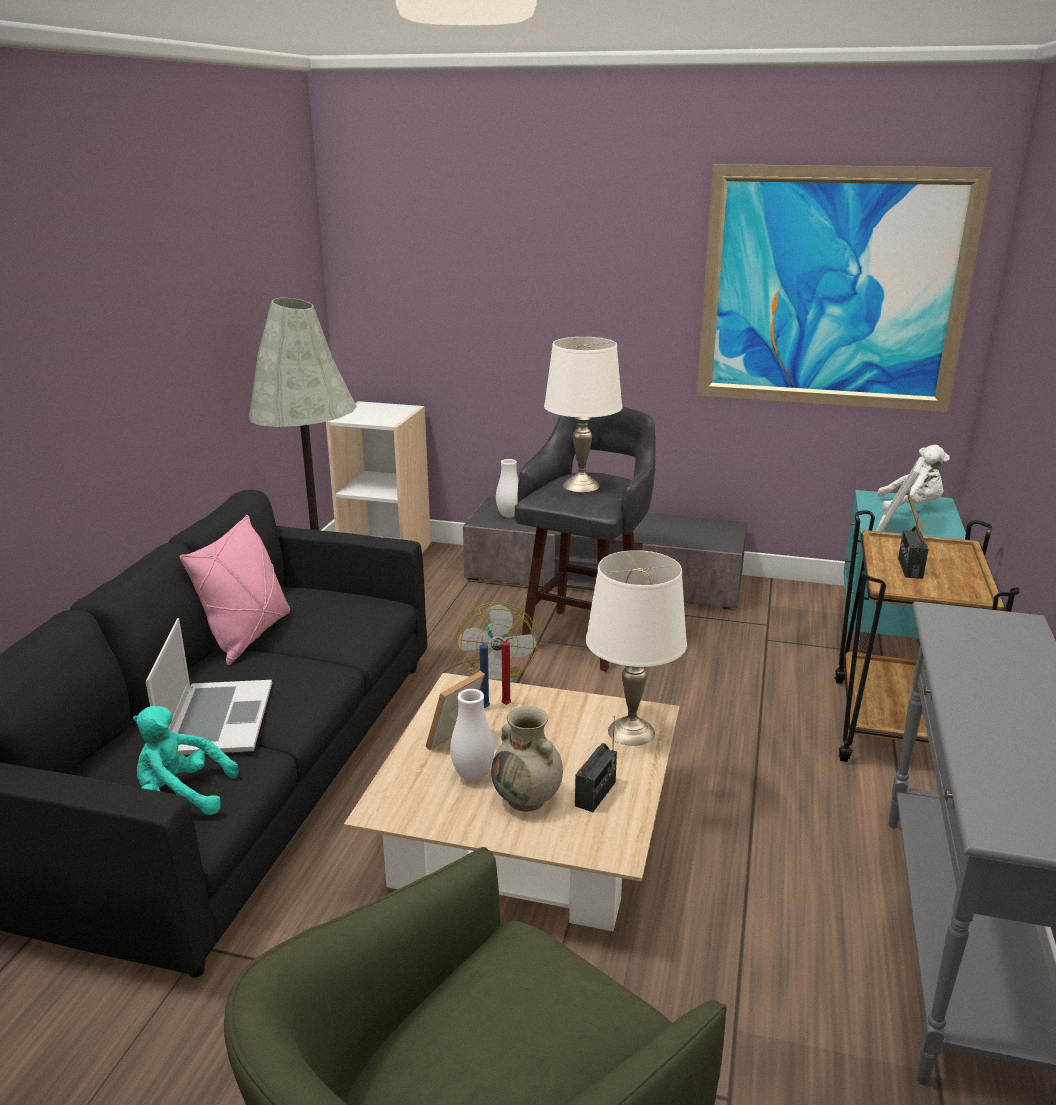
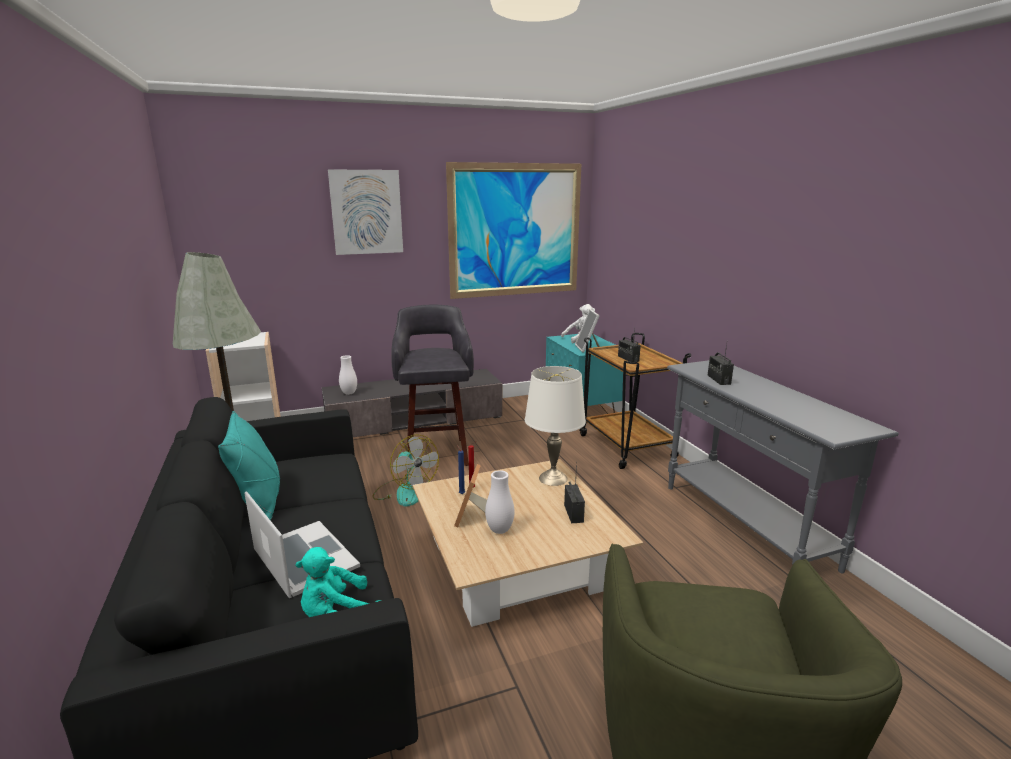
camera: 35 degrees left, 5 degrees down
pink pillow [180,515,290,665] -> turquoise pillow [218,411,280,521]
beige vase [491,706,563,811] -> none
white table lamp [544,337,623,492] -> none
none -> picture [328,169,403,255]
none -> radio [708,344,734,385]

